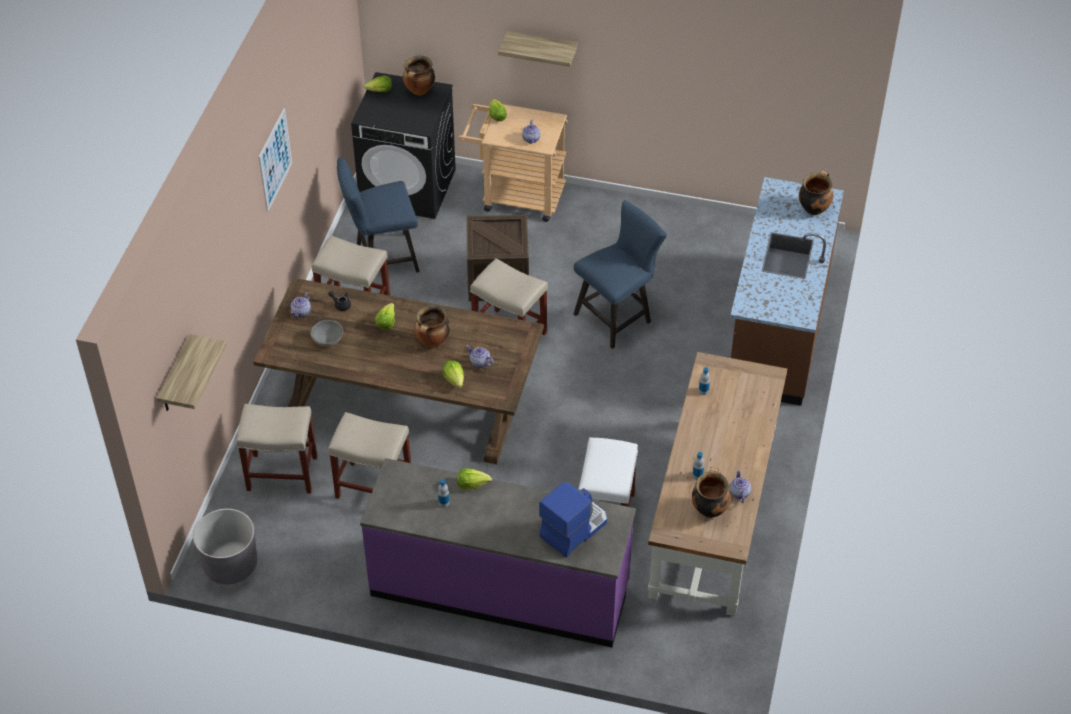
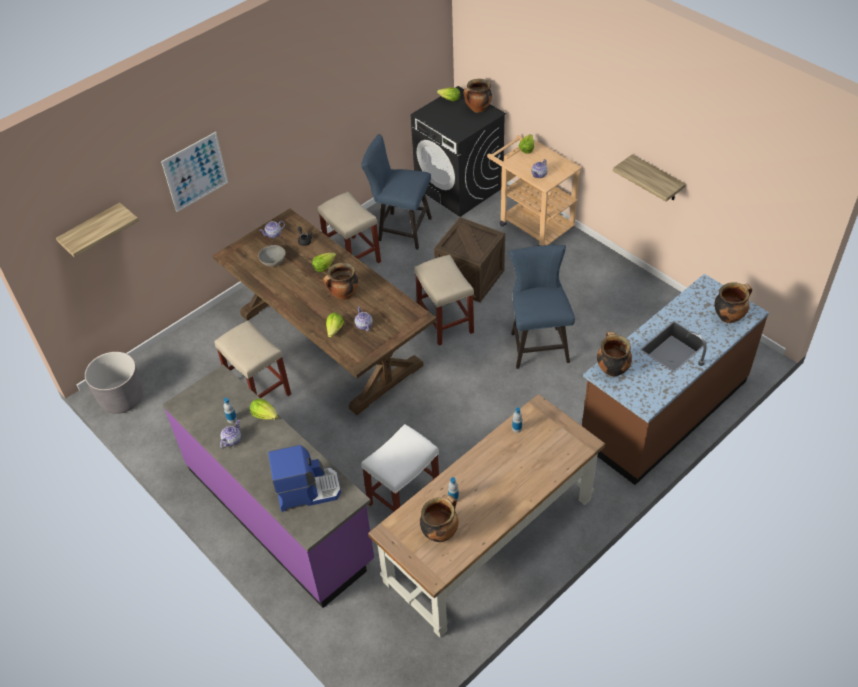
camera: 35 degrees right, 0 degrees up
beige stool [237,404,317,494] -> none
picture [259,108,292,211] -> picture moved to [161,132,228,212]
shelf [498,31,578,67] -> shelf moved to [613,154,686,202]
blue chair [574,200,667,349] -> blue chair turned 90 degrees counterclockwise [509,245,575,369]
teapot [729,470,751,503] -> teapot moved to [220,419,241,449]
none -> cooking pot [597,332,632,377]

